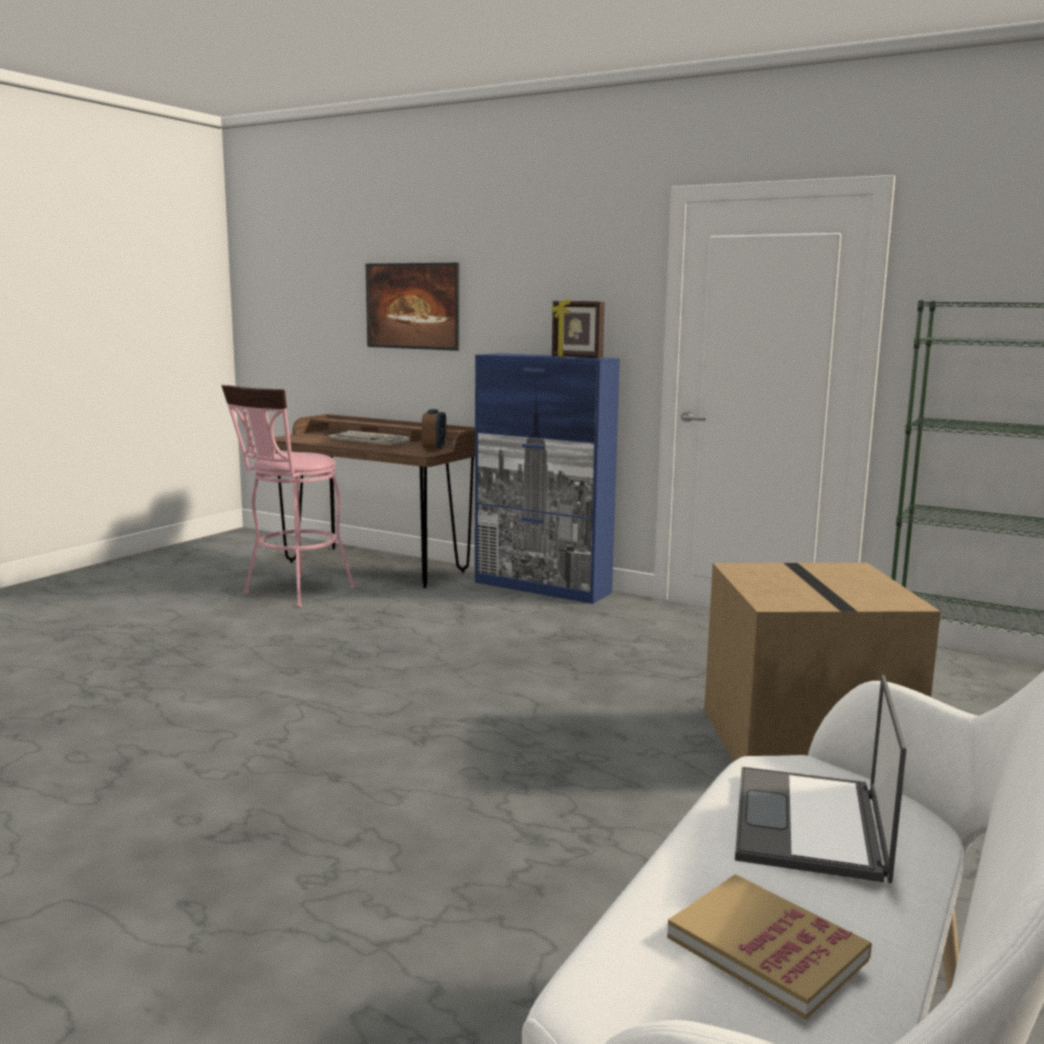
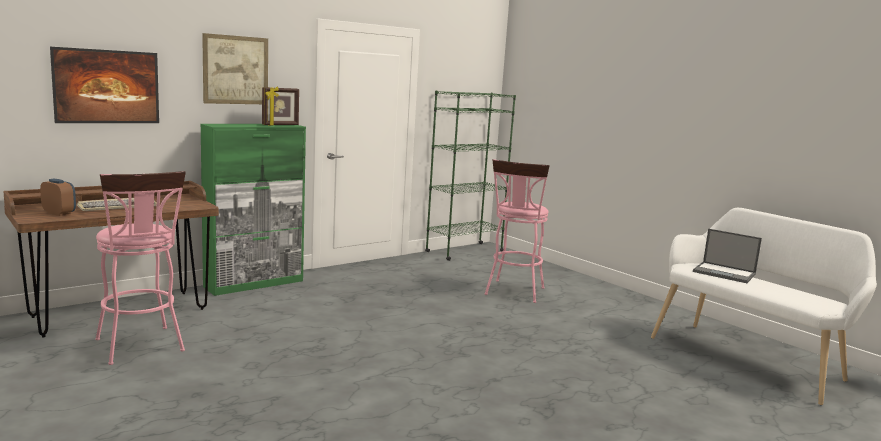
camera: 70 degrees left, 0 degrees up
alarm clock [422,409,446,451] -> alarm clock moved to [40,179,76,216]
blue cabinet [475,353,620,604] -> green cabinet [201,124,306,296]
book [667,874,872,1019] -> none
cardboard box [704,563,941,762] -> pink stool [485,159,550,303]
none -> picture [202,33,268,104]

